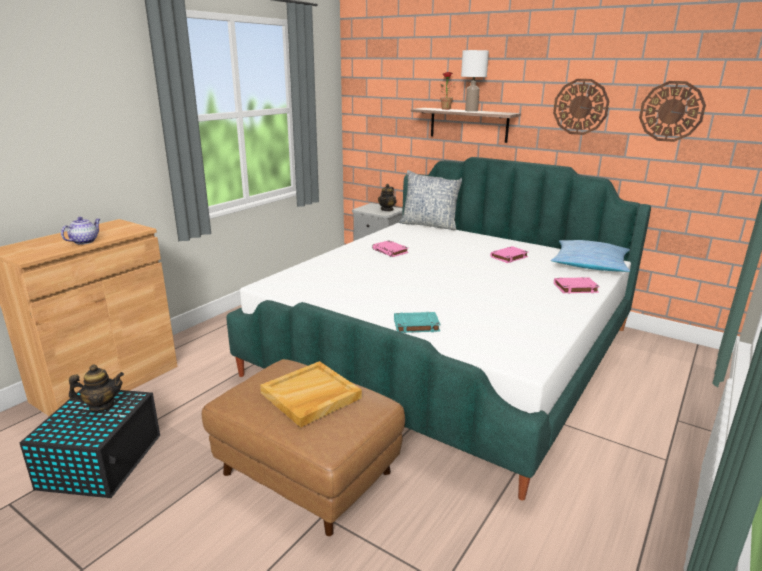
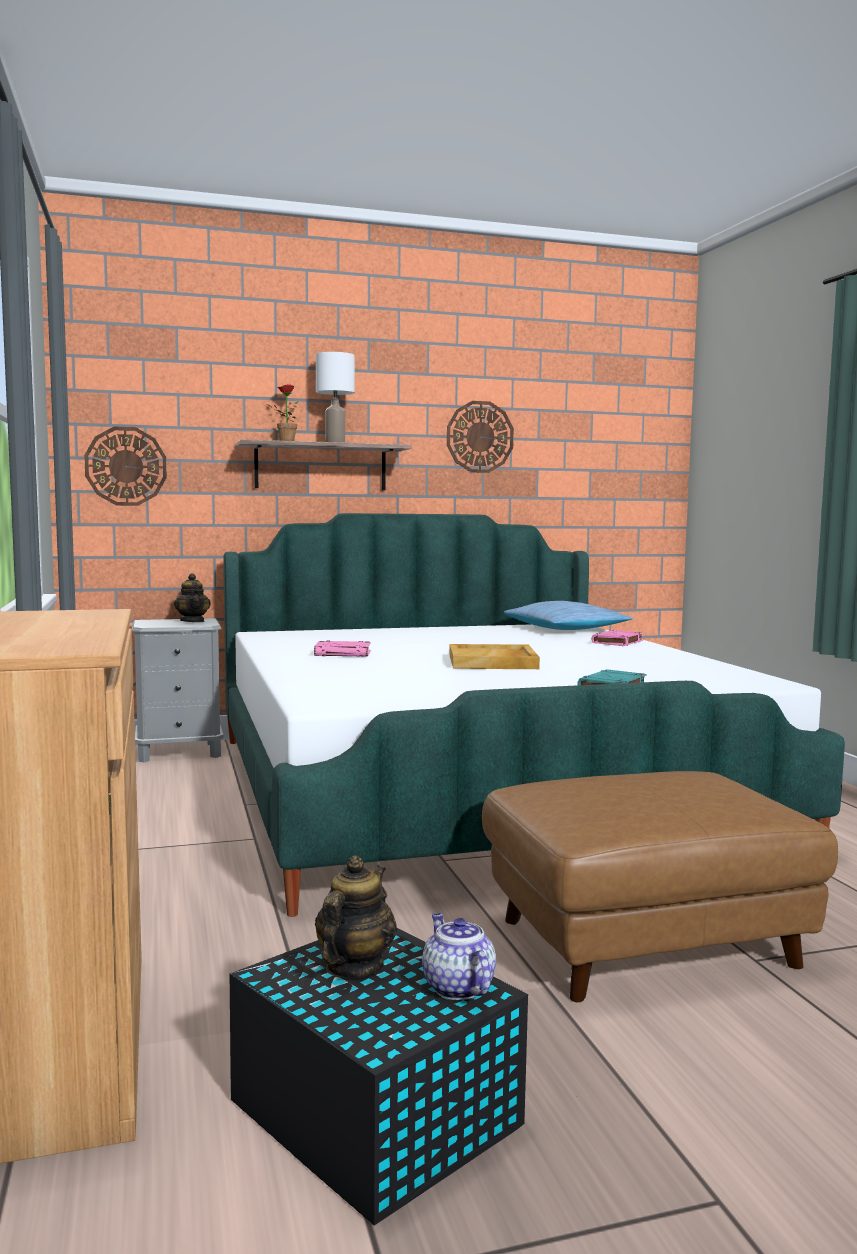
camera: 50 degrees left, 15 degrees down
teapot [61,217,100,245] -> teapot moved to [422,913,496,1000]
beige tray [260,361,362,428] -> beige tray moved to [449,644,540,669]
pillow [399,170,462,230] -> none
pink book [490,246,528,263] -> none
wall clock [639,81,706,142] -> wall clock moved to [84,426,167,506]

